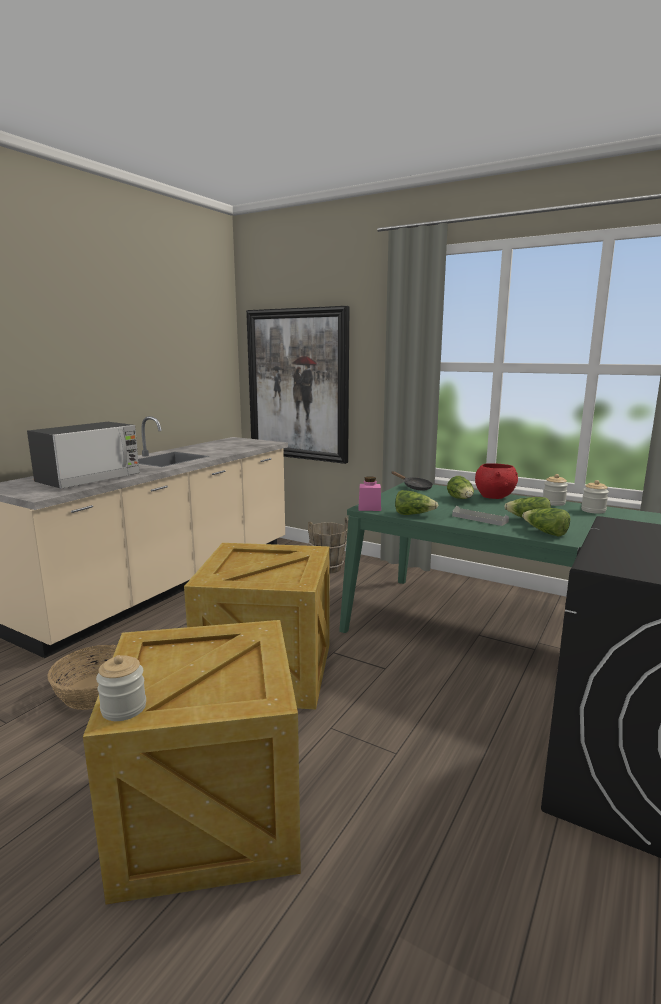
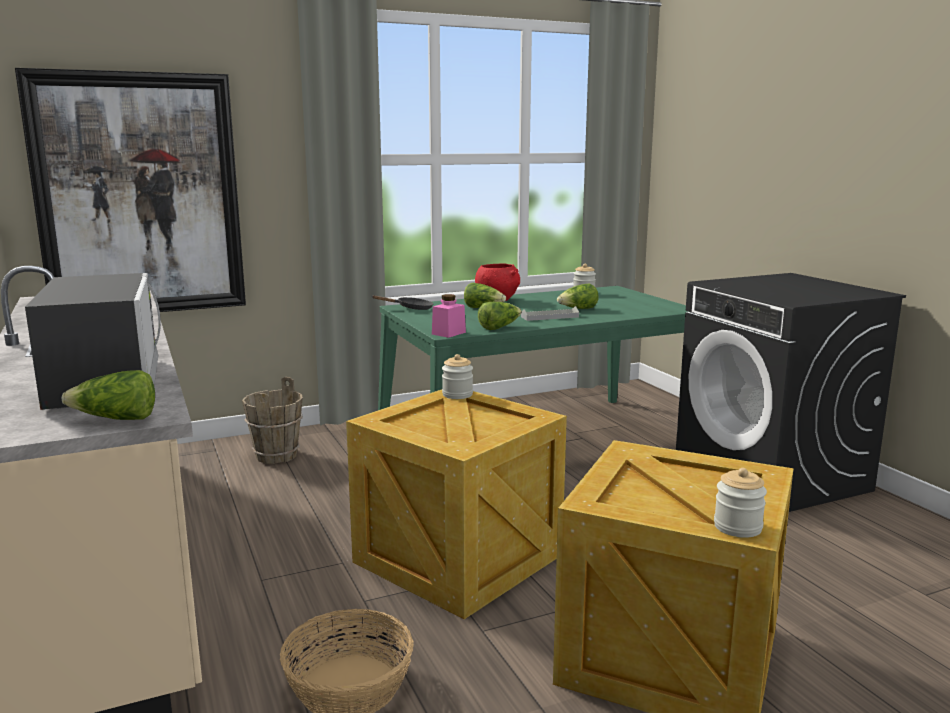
camera: 55 degrees left, 0 degrees up
lettuce [522,508,570,537] -> lettuce moved to [62,370,155,420]
jar [543,474,568,506] -> jar moved to [442,354,473,399]

